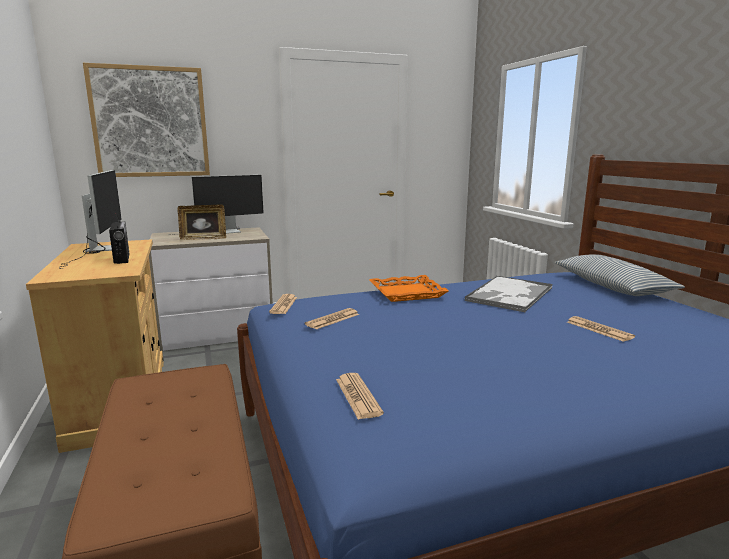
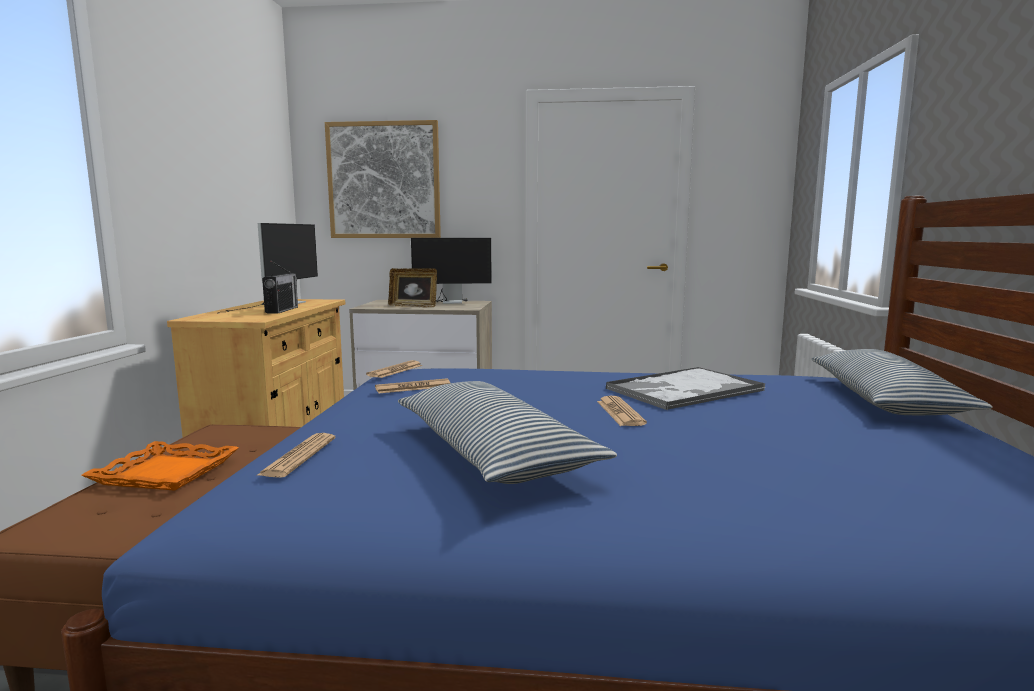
camera: 25 degrees right, 5 degrees down
orange tray [369,275,449,302] -> orange tray moved to [81,441,239,491]
newspaper [567,316,635,342] -> newspaper moved to [597,396,647,426]
none -> pillow [398,381,617,484]

